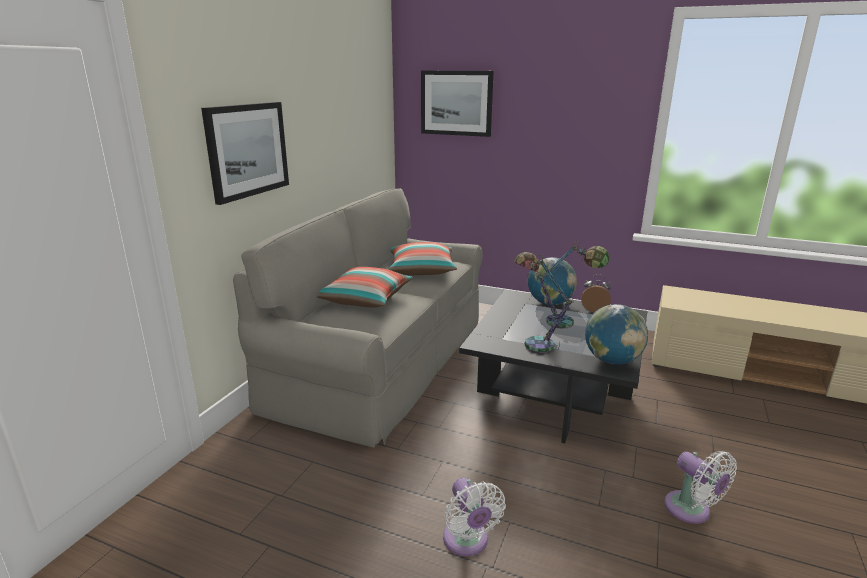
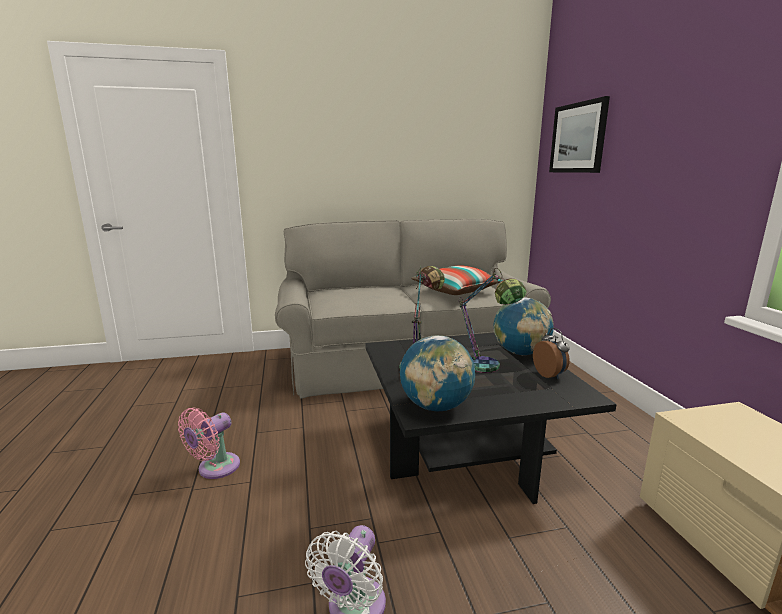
camera: 55 degrees right, 5 degrees down
picture [201,102,289,205] -> none
pillow [317,267,412,308] -> none
white fan [443,478,506,556] -> pink fan [178,407,240,479]

